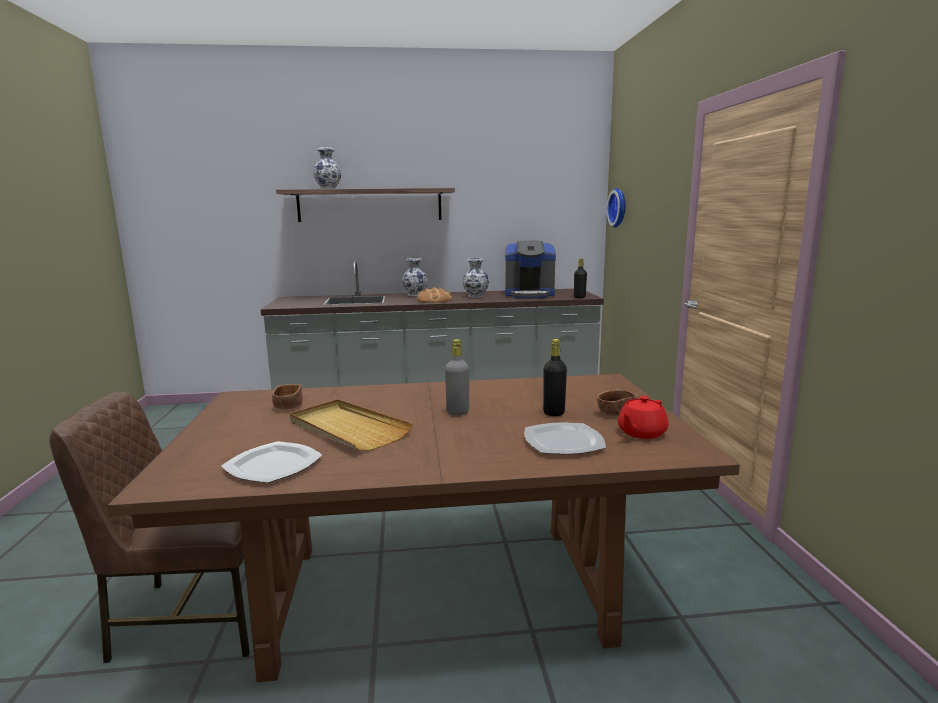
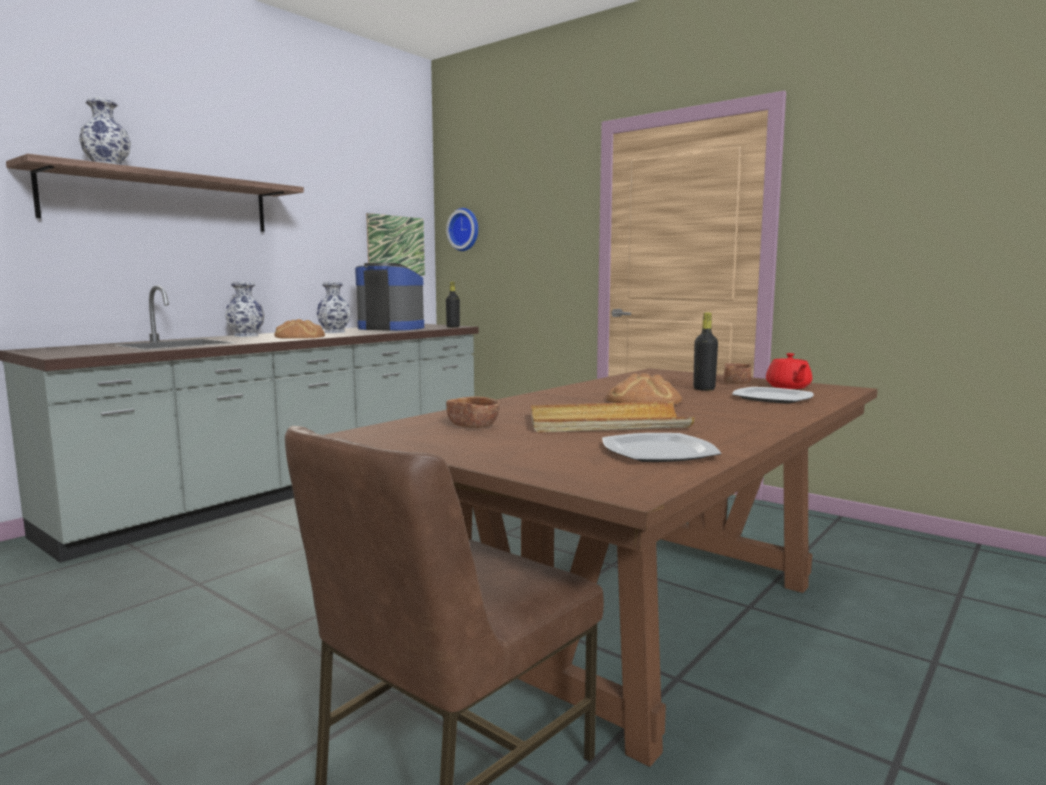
camera: 45 degrees left, 5 degrees down
grey bottle [445,339,469,416] -> bread [606,373,682,405]
coffee machine [505,241,556,298] -> coffee machine turned 120 degrees counterclockwise [355,263,424,331]
none -> picture [366,213,425,275]

